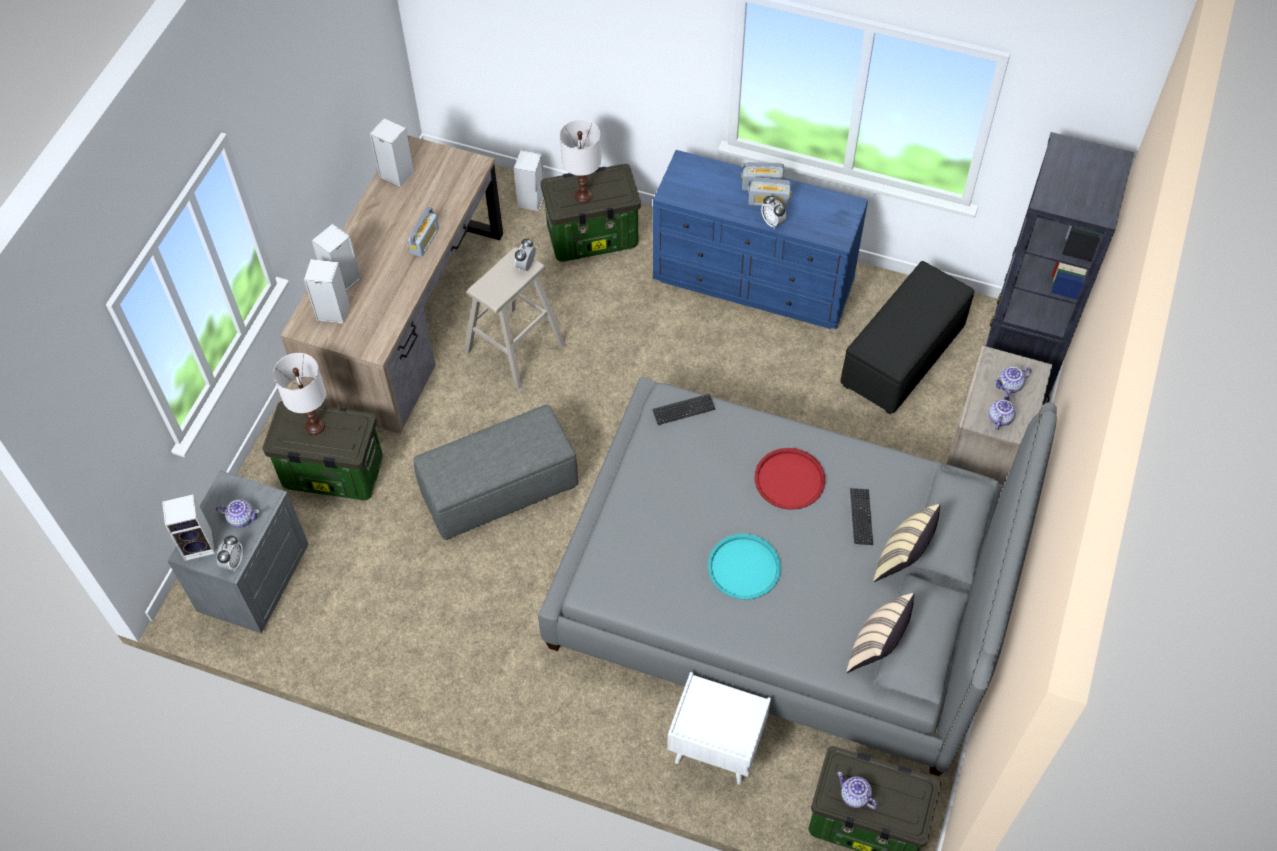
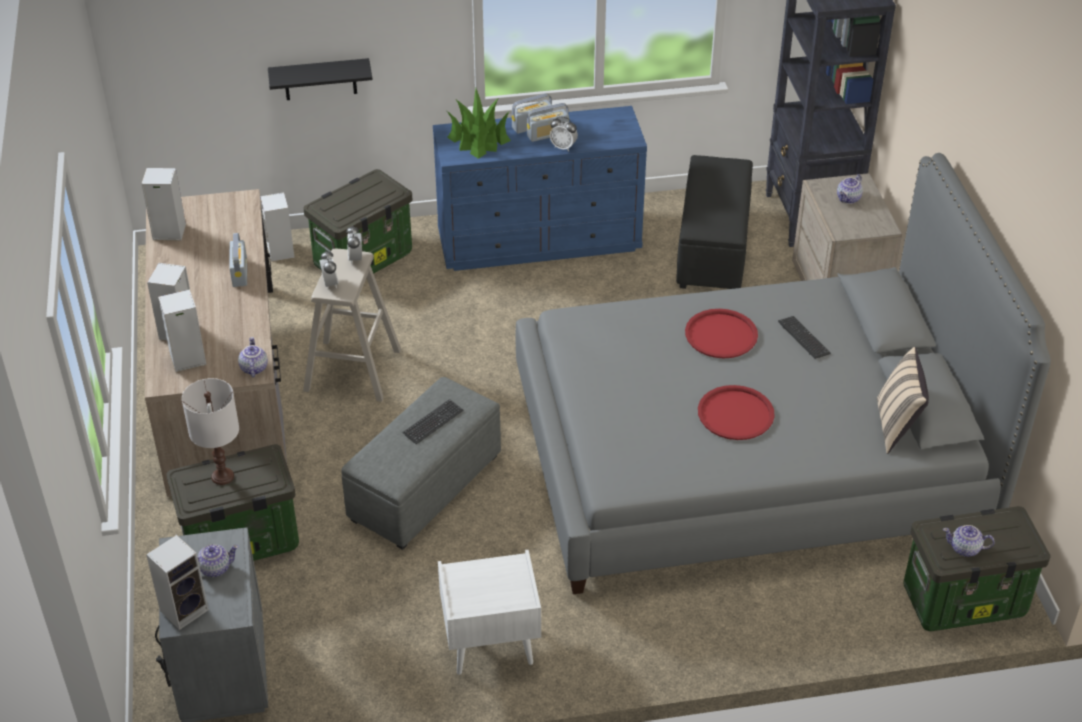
camera: 30 degrees left, 15 degrees down
alarm clock [217,535,243,571] -> alarm clock moved to [319,250,339,288]
white table lamp [560,119,601,203] -> none
keyboard [652,394,715,425] -> keyboard moved to [402,399,463,444]
white nightstand [667,672,771,785] -> white nightstand moved to [438,550,541,675]
turquoise tray [708,534,781,600] -> red tray [698,385,775,440]
beige pillow [873,504,940,582] -> none
teapot [988,391,1016,430] -> teapot moved to [238,337,268,377]
none -> black shelf [268,58,373,100]
none -> potted plant [447,88,511,159]

